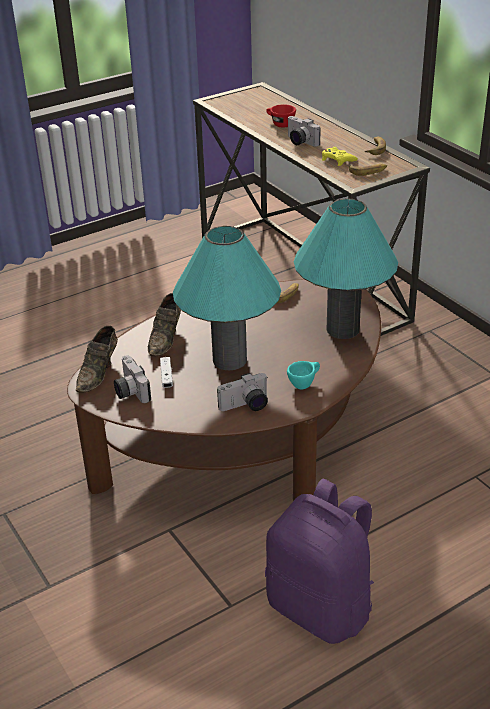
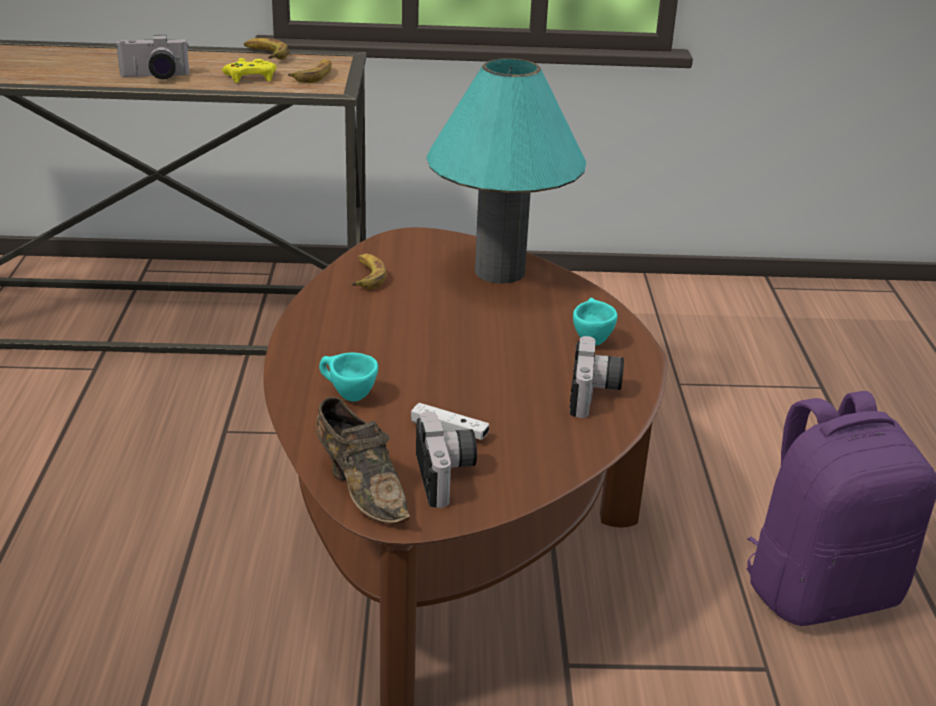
camera: 60 degrees left, 5 degrees down
camera [114,355,151,403] -> camera turned 105 degrees counterclockwise [416,411,477,508]
brown shoe [148,293,181,356] -> turquoise cup [319,352,378,402]
turquoise table lamp [173,226,281,370] -> none
red cup [266,104,296,127] -> none

